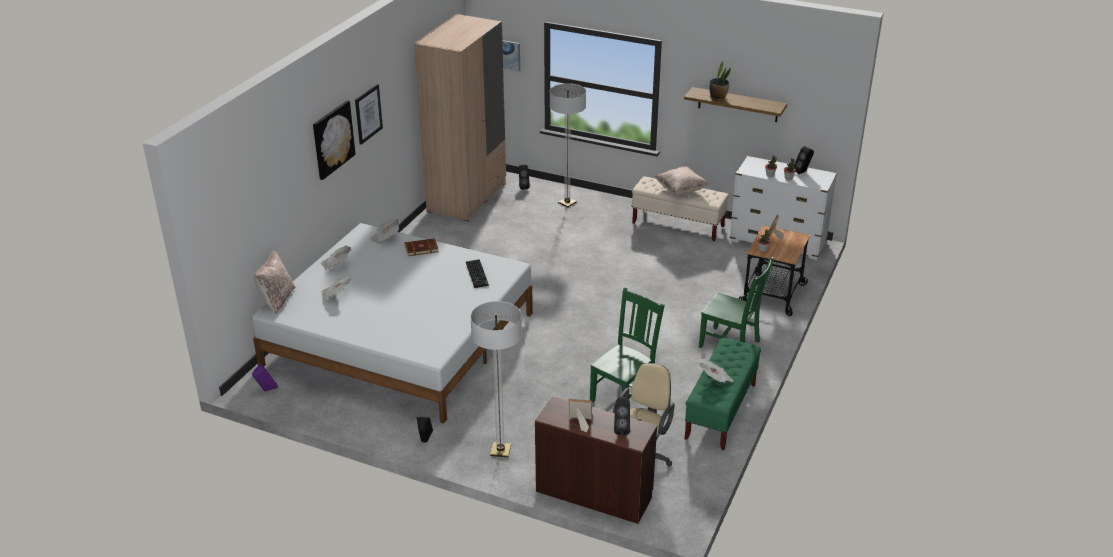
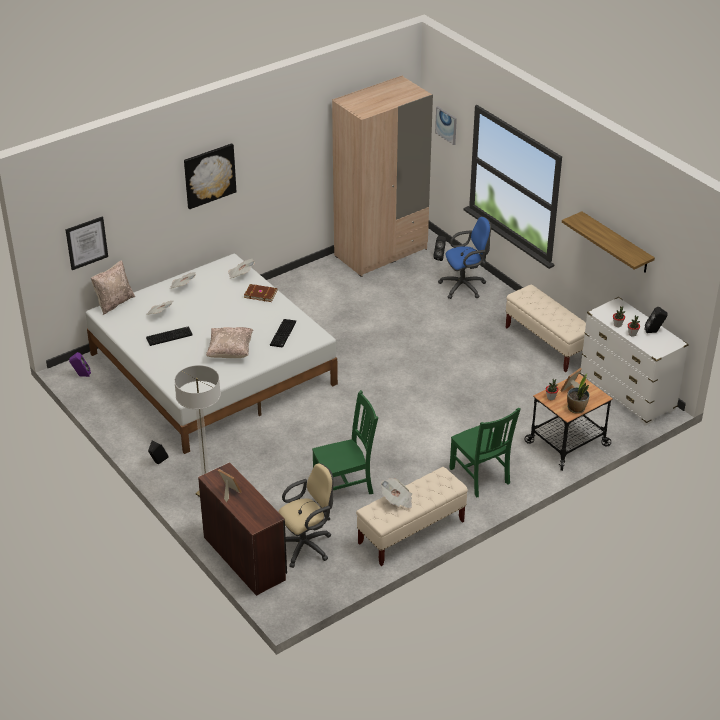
camera: 30 degrees right, 5 degrees up
picture [355,84,383,145] -> picture moved to [65,216,108,270]
floor lamp [550,83,586,207] -> blue office chair [438,217,491,299]
black speaker [614,397,630,435] -> none
beige pillow [655,167,708,195] -> beige pillow moved to [206,327,254,358]
green bench [685,338,761,450] -> beige bench [356,467,468,566]
potted plant [710,61,731,101] -> potted plant moved to [567,374,590,414]
none -> keyboard [146,326,193,346]

